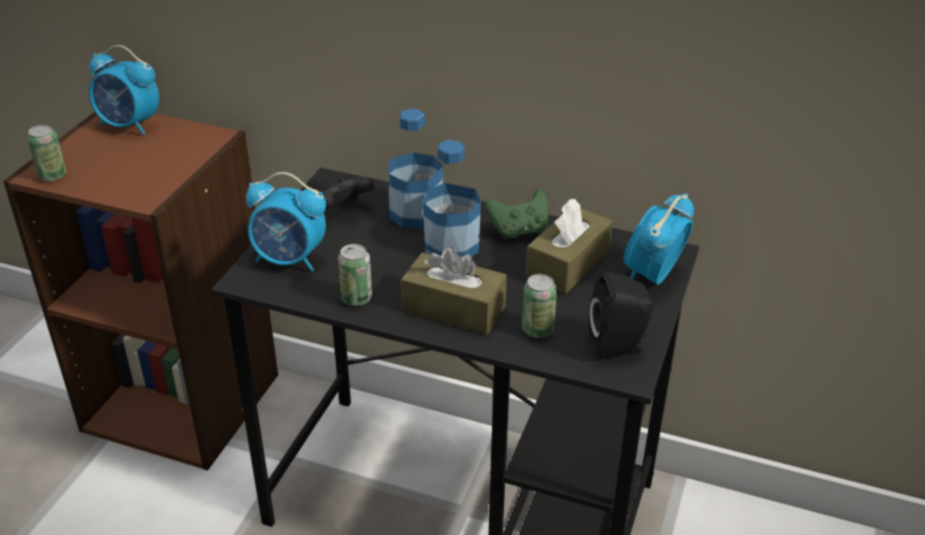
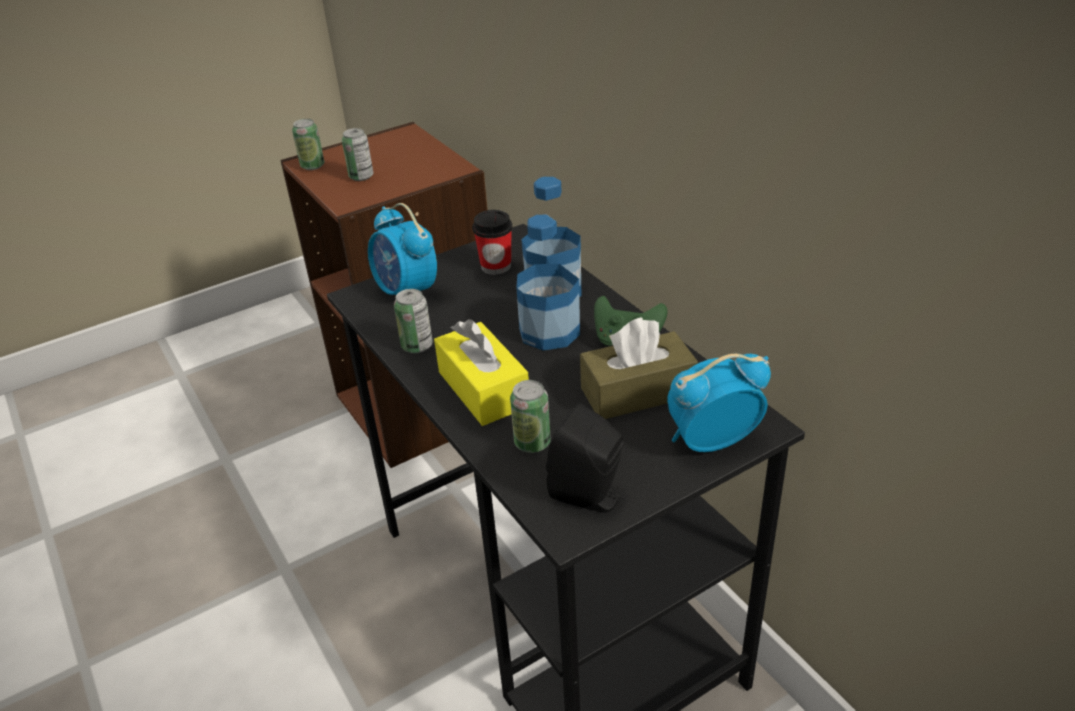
camera: 40 degrees right, 0 degrees up
alarm clock [89,45,159,135] -> none
black game controller [319,177,375,213] -> cup [472,210,513,275]
brown tissue box [401,246,507,334] -> yellow tissue box [434,319,529,426]
none -> can [342,128,373,181]

